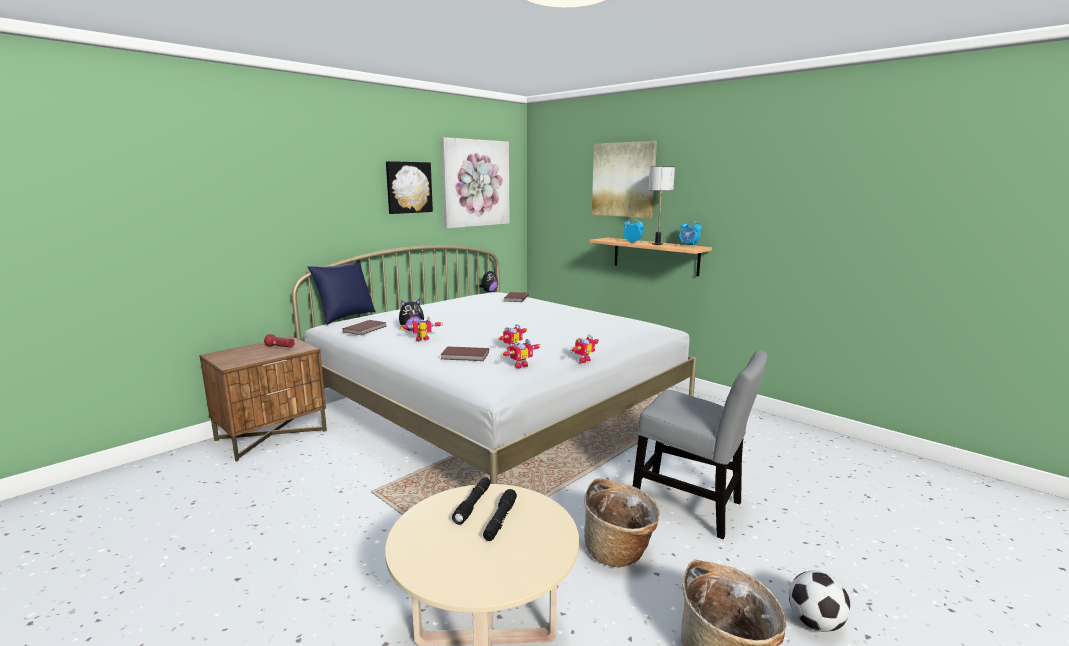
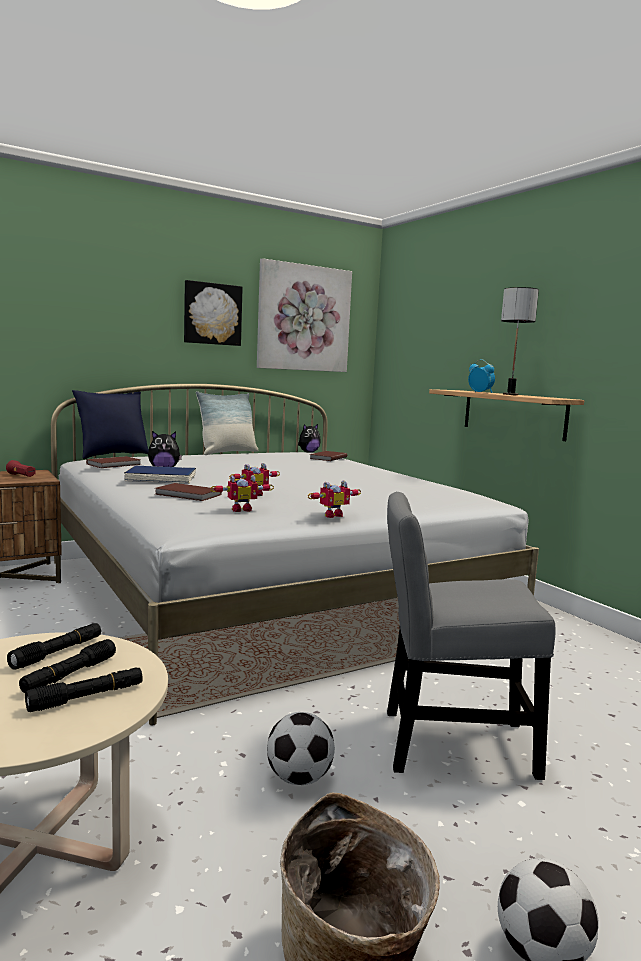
camera: 15 degrees right, 5 degrees down
toy robot [400,317,443,341] -> blue book [124,466,196,484]
basket [584,478,659,567] -> football [267,712,335,785]
picture [592,141,657,218] -> none
grey chair [633,350,767,539] -> grey chair turned 135 degrees clockwise [387,492,555,780]
alarm clock [679,220,702,247] -> none
none -> black flashlight [25,667,143,712]
none -> pillow [196,391,258,455]

